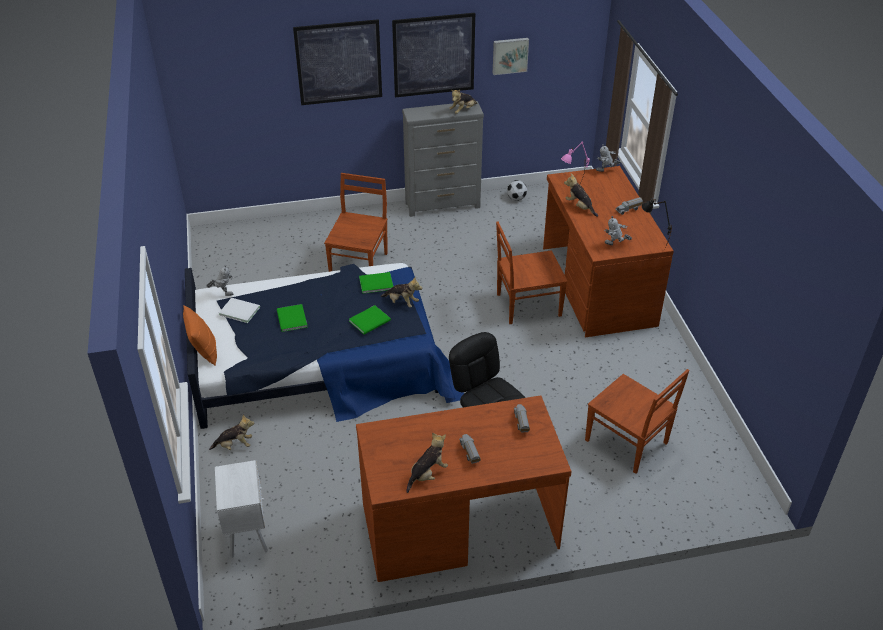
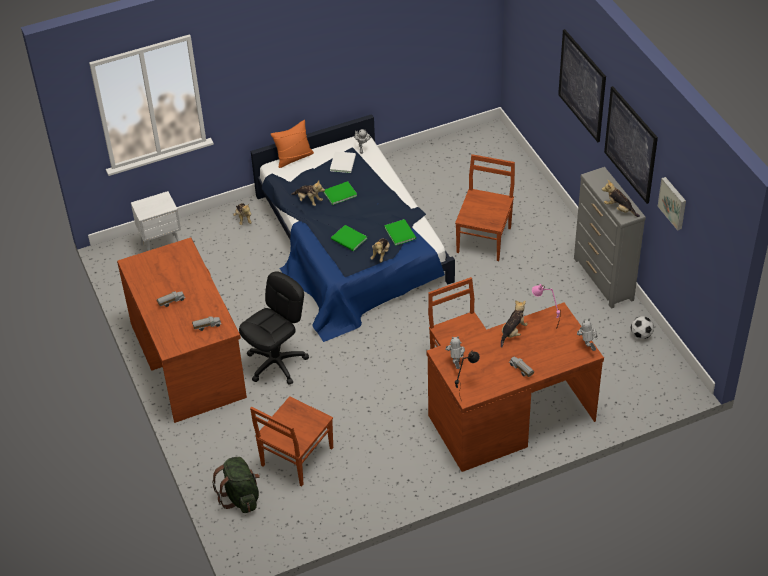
camera: 80 degrees right, 5 degrees up
brown chair [324,173,388,272] -> brown chair turned 75 degrees counterclockwise [455,154,515,261]
plush toy [407,432,448,493] -> plush toy moved to [291,181,325,206]
none -> green backpack [212,457,260,513]

